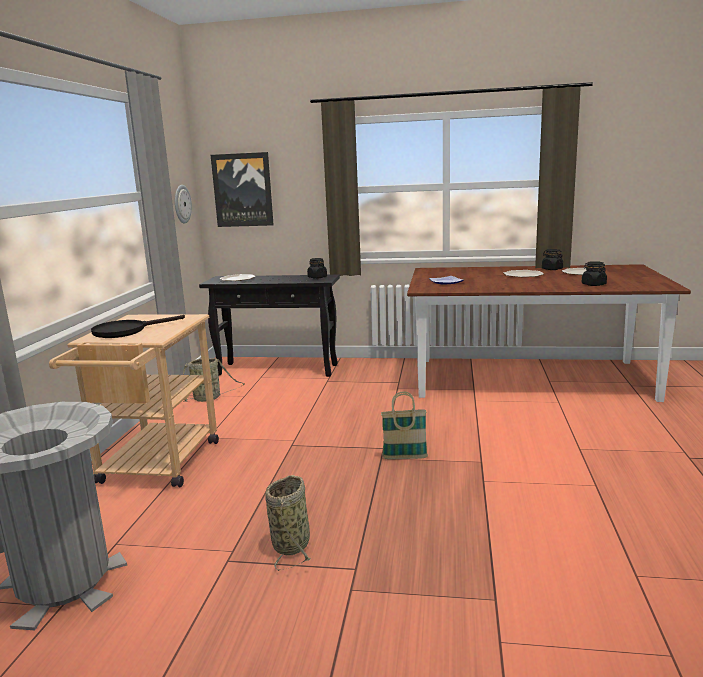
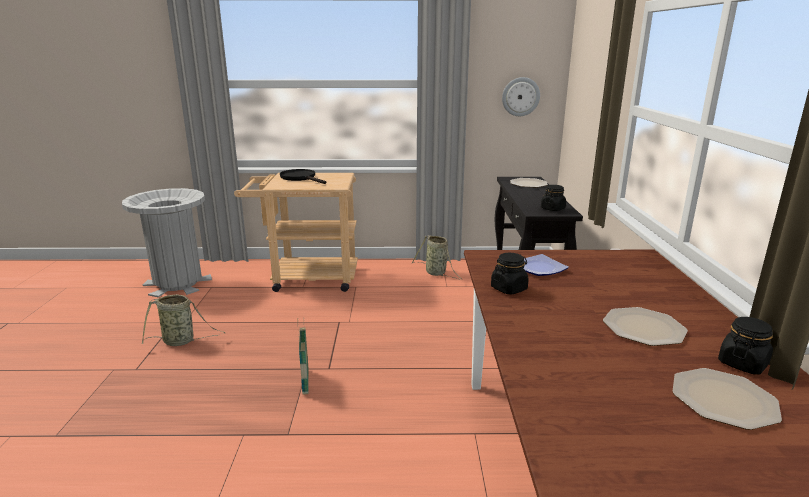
camera: 80 degrees right, 5 degrees up
picture [211,152,274,227] -> none
black jar [582,261,607,286] -> black jar moved to [491,253,529,295]

